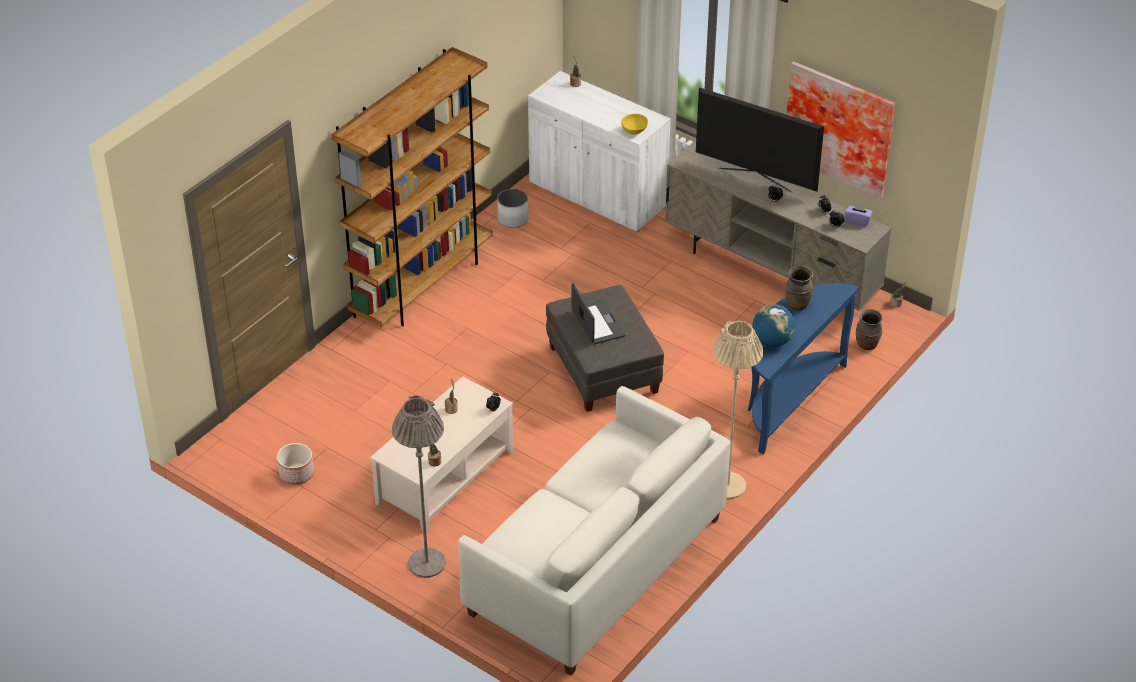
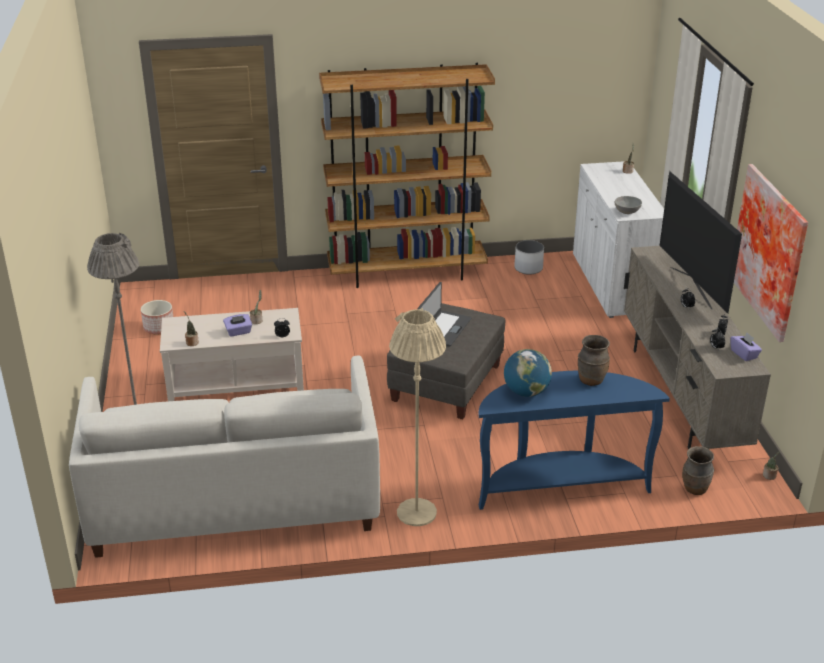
camera: 45 degrees right, 10 degrees down
yellow bowl [621,114,648,134] -> grey bowl [614,196,642,214]
none -> purple tissue box [223,314,252,337]

